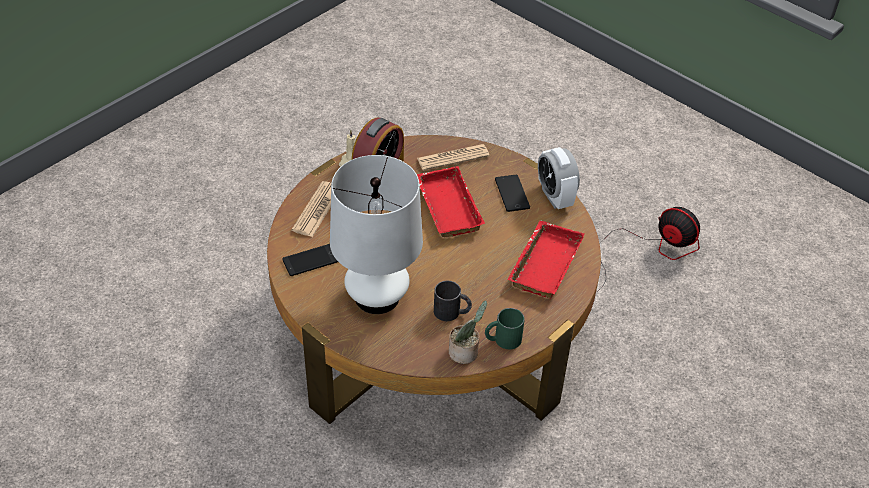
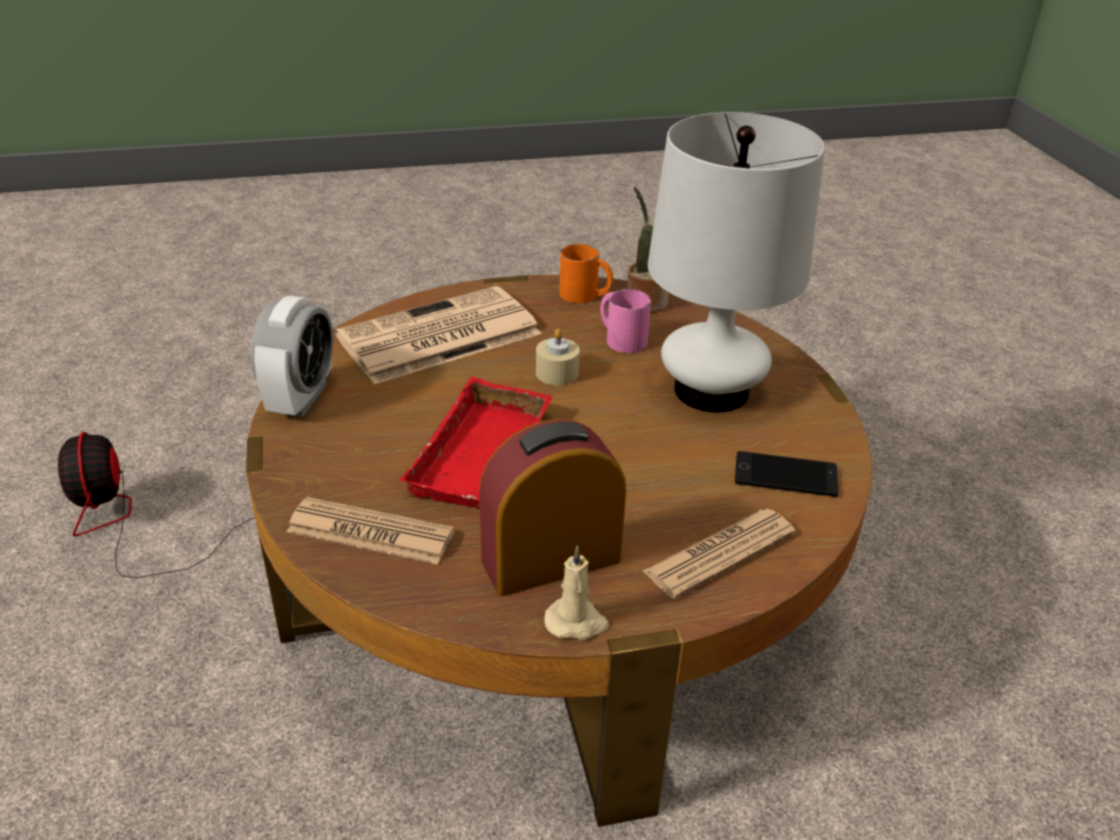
camera: 145 degrees left, 10 degrees down
black mug [434,281,472,321] -> pink mug [600,289,651,353]
green mug [485,308,525,349] -> orange mug [559,244,613,303]
phone [495,175,530,212] -> none
red tray [507,220,585,298] -> newspaper [335,286,541,384]
none -> beige candle [536,329,580,385]

